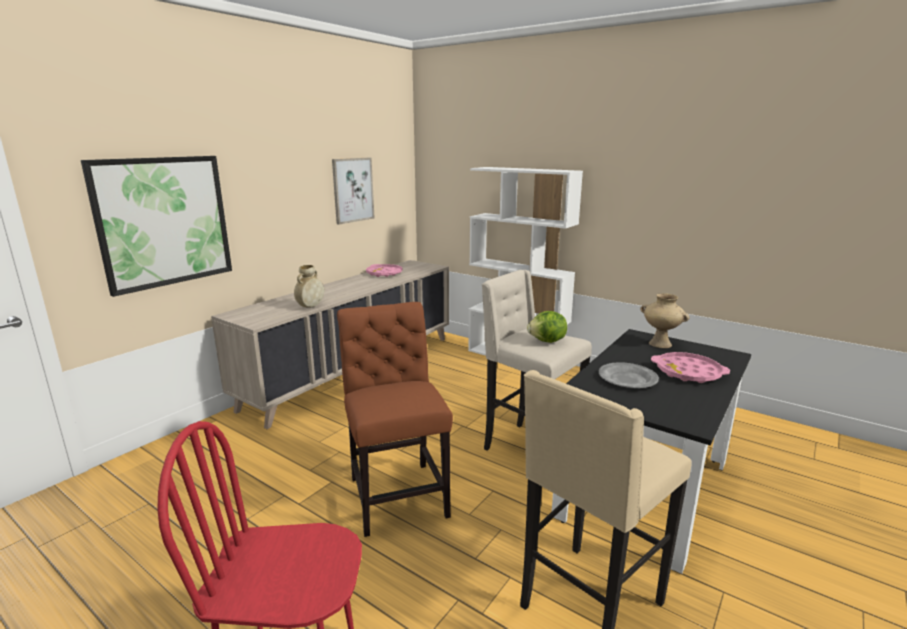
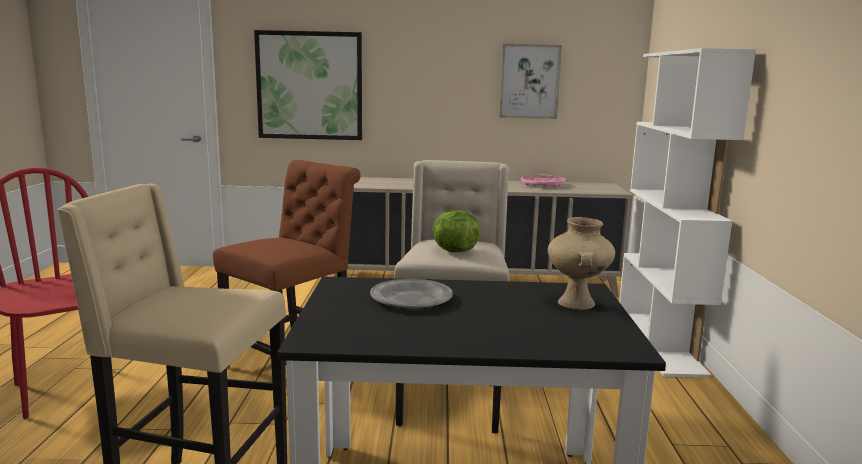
camera: 55 degrees right, 5 degrees down
beige vase [294,265,324,308] -> none
pink tray [651,352,730,383] -> none

